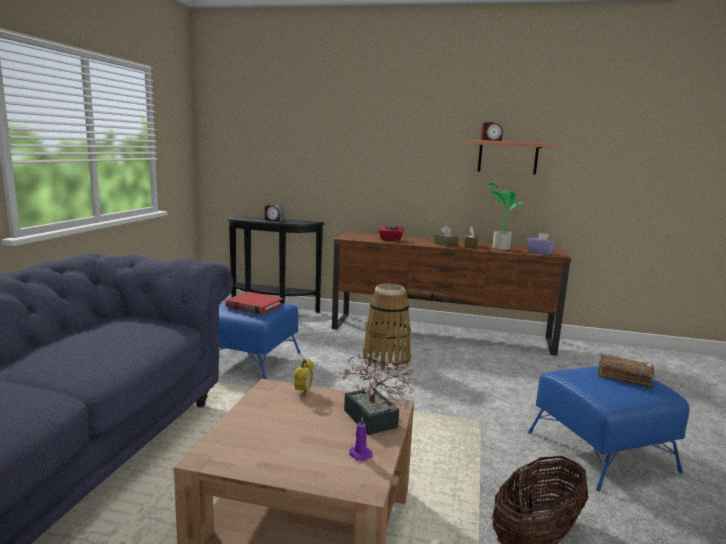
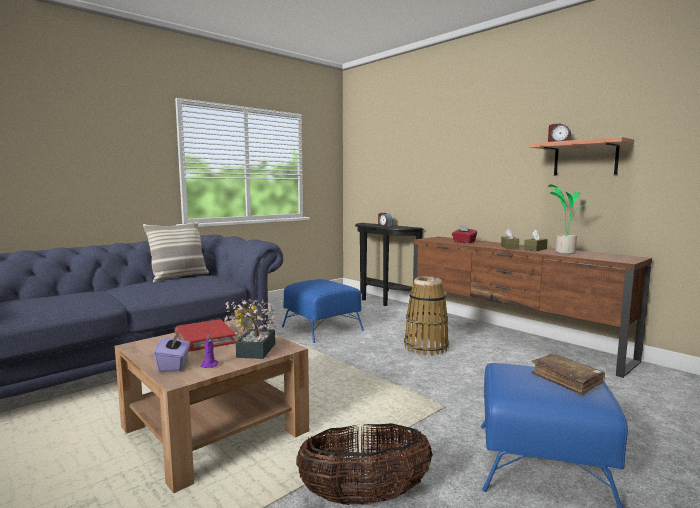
camera: 35 degrees right, 5 degrees down
red book [225,292,283,314] -> red book moved to [174,319,236,352]
purple tissue box [527,233,557,255] -> purple tissue box moved to [154,332,190,372]
none -> pillow [143,222,209,282]

